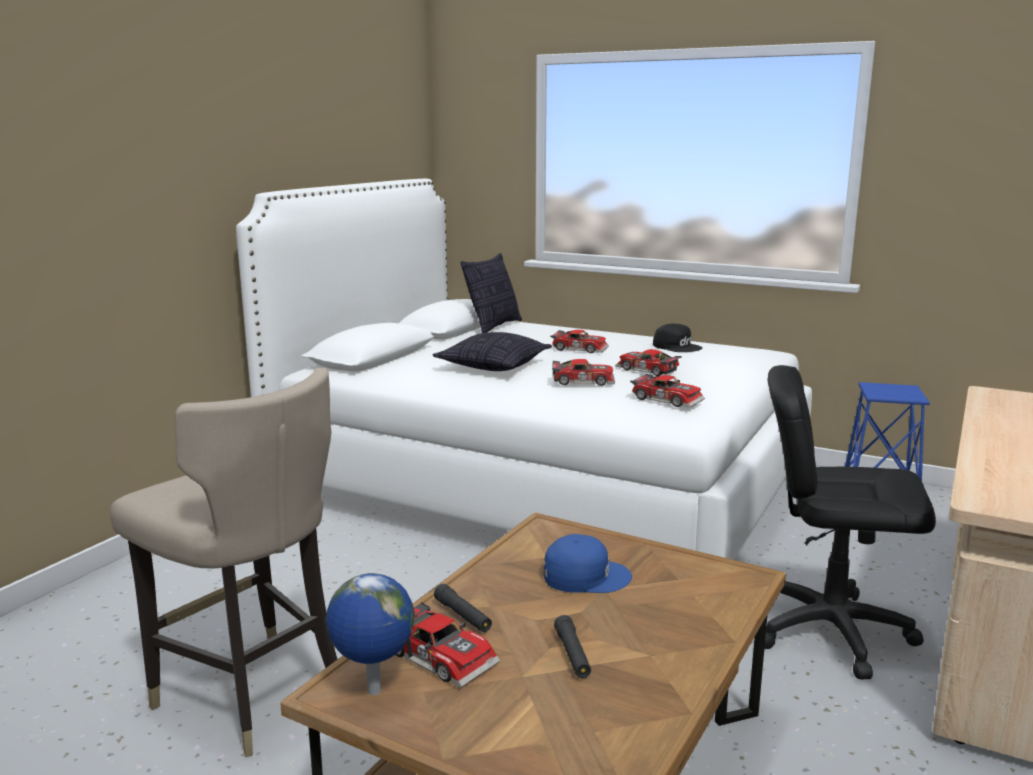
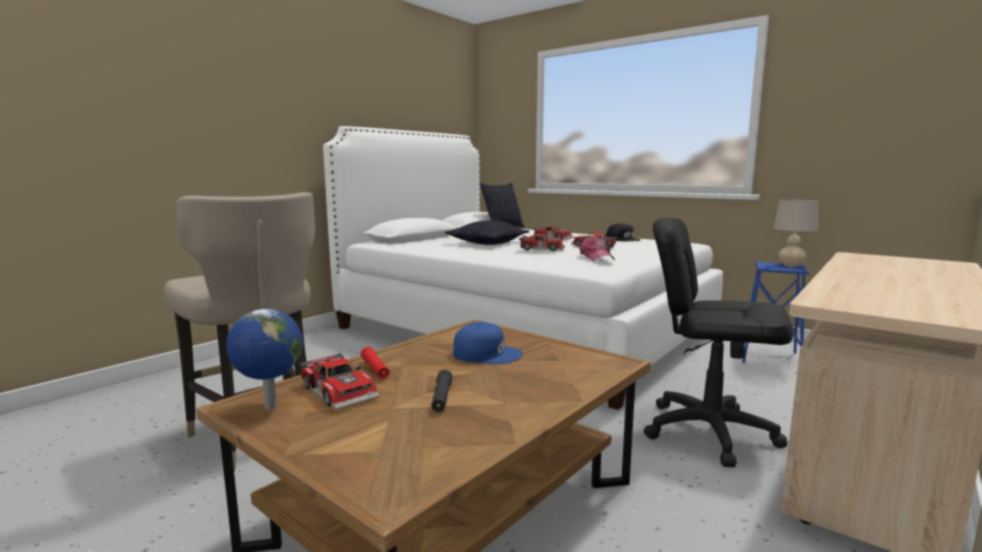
camera: 10 degrees right, 5 degrees down
black flashlight [434,584,492,632] -> red flashlight [361,347,390,379]
toy car [630,373,705,408] -> cap [579,236,615,261]
none -> beige table lamp [774,200,818,267]

